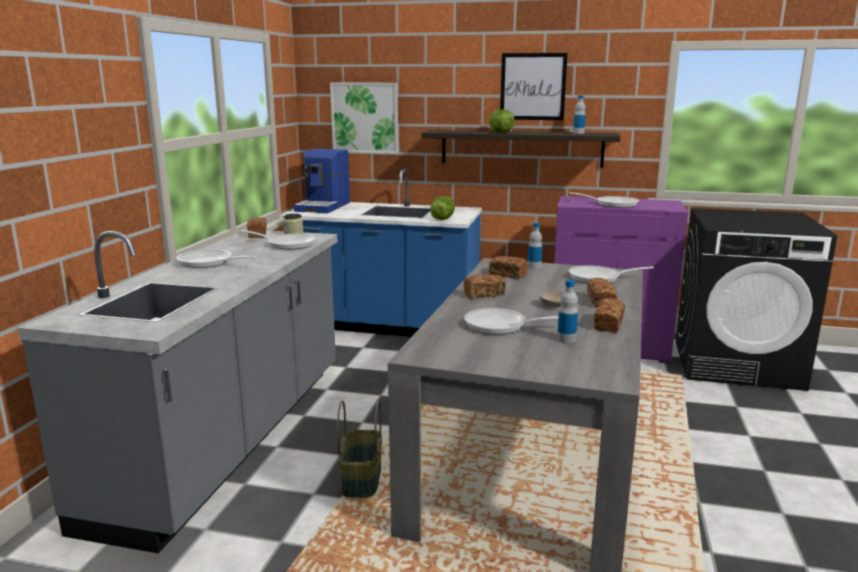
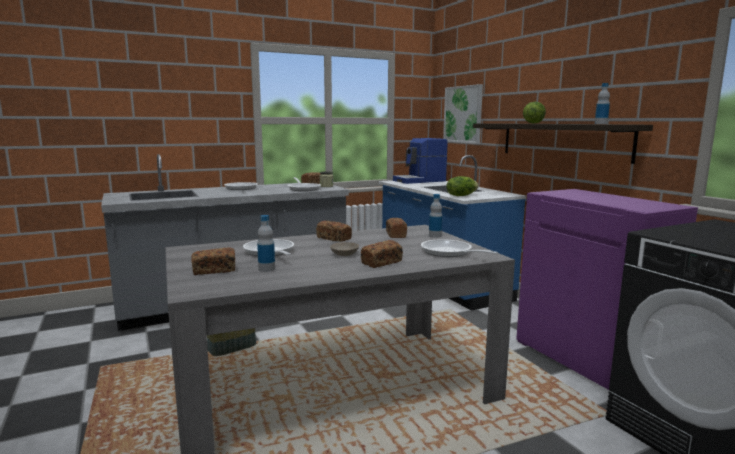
camera: 50 degrees right, 5 degrees down
picture [500,53,568,120] -> none
frying pan [569,192,639,208] -> none
bread [594,298,625,333] -> bread moved to [191,247,235,275]

